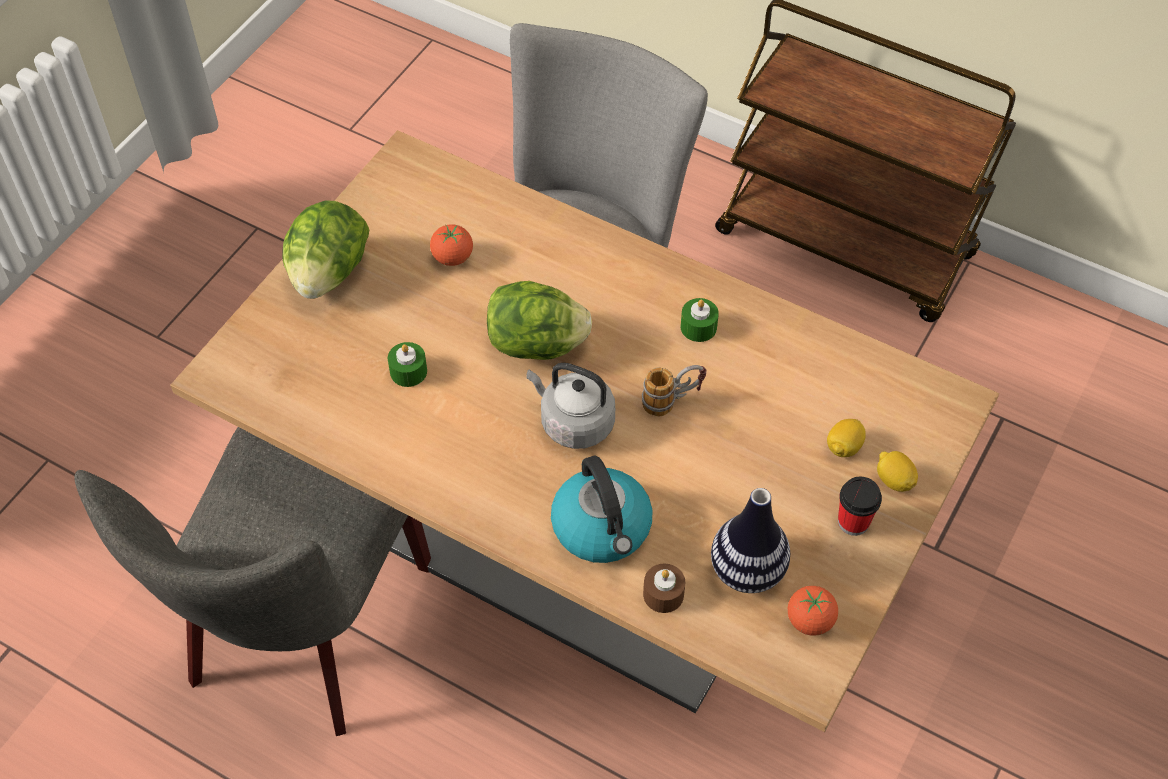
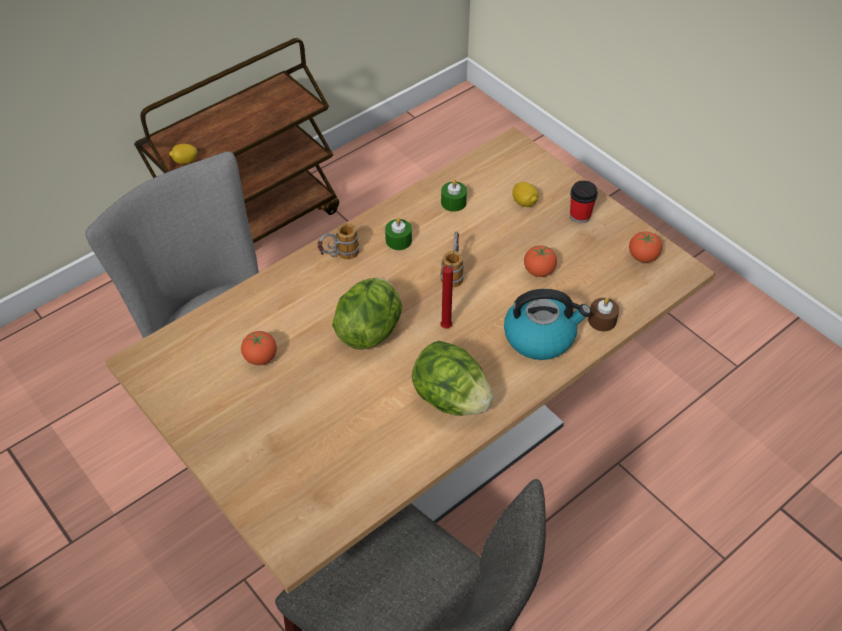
camera: 70 degrees left, 5 degrees down
lettuce [282,200,369,299] -> lettuce moved to [412,341,494,416]
green candle [388,342,427,387] -> green candle moved to [441,180,467,212]
grey kettle [527,363,615,449] -> red candle [440,265,457,328]
vase [711,488,790,593] -> none
lemon [877,451,918,492] -> lemon moved to [169,144,198,164]
none -> mug [317,223,360,260]
none -> tomato [524,245,557,277]

